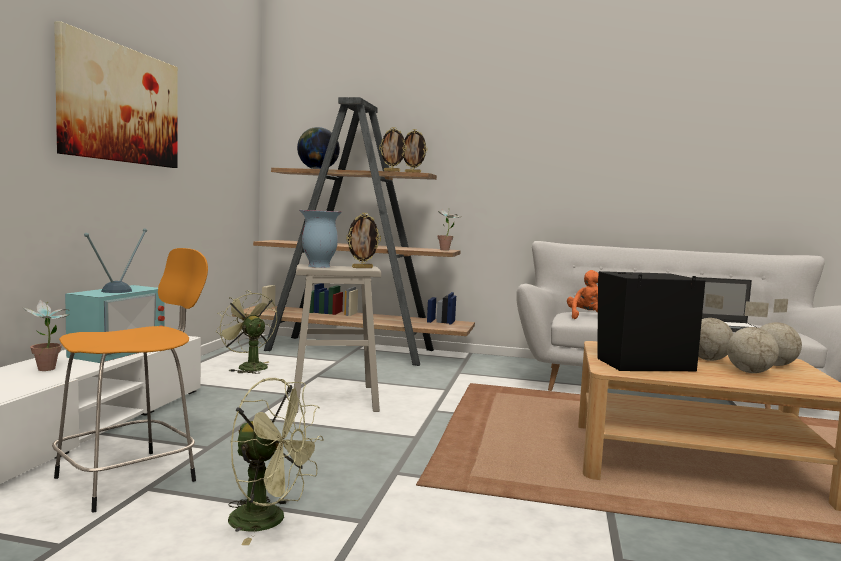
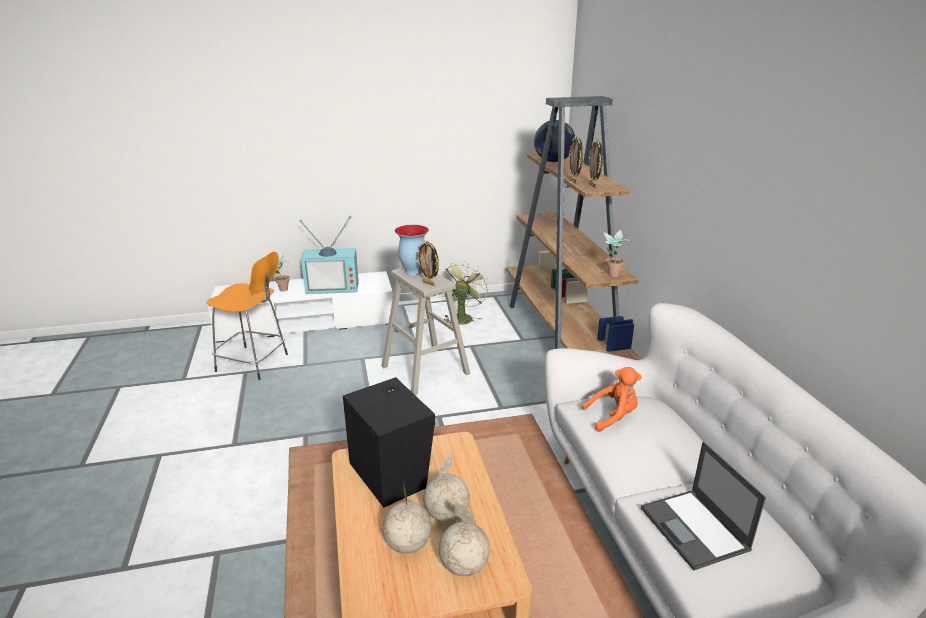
camera: 65 degrees right, 20 degrees up
picture [54,21,178,168] -> none
green fan [228,378,324,545] -> none

